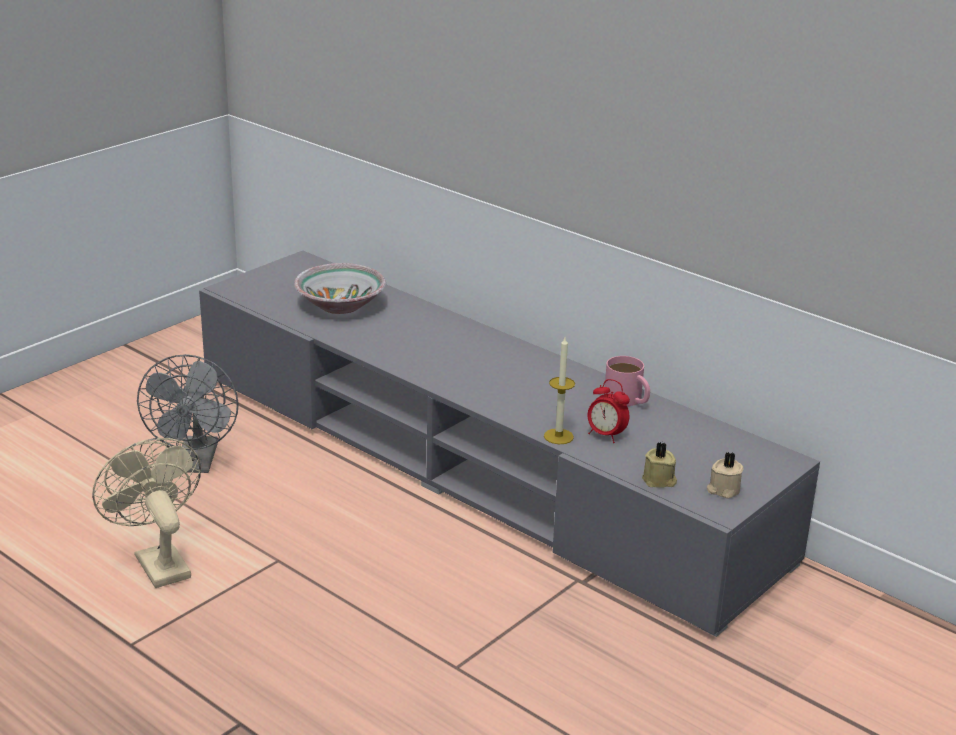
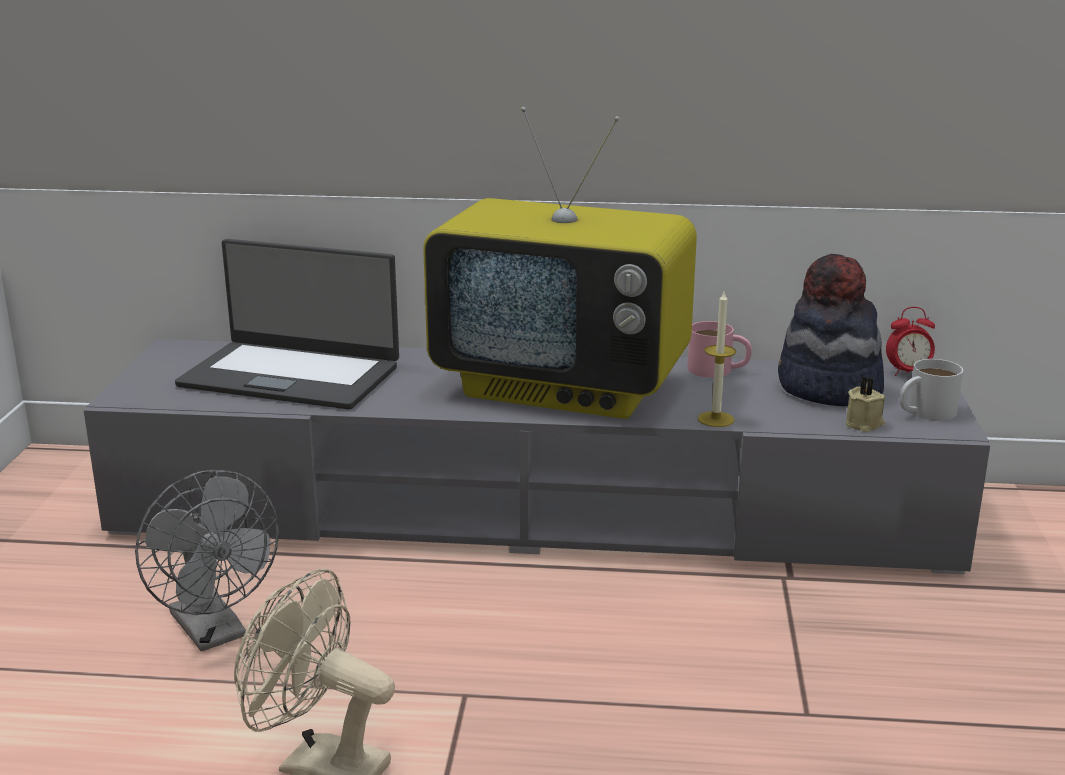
camera: 35 degrees left, 5 degrees down
bowl [294,263,386,314] -> laptop [175,239,399,409]
alarm clock [588,379,630,443] -> alarm clock moved to [886,307,935,376]
beige candle [707,452,744,499] -> white mug [900,359,963,421]
none -> television [423,107,697,419]
none -> hat [778,254,884,406]

